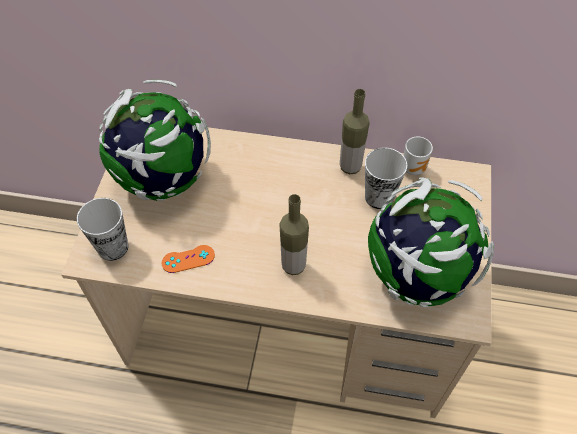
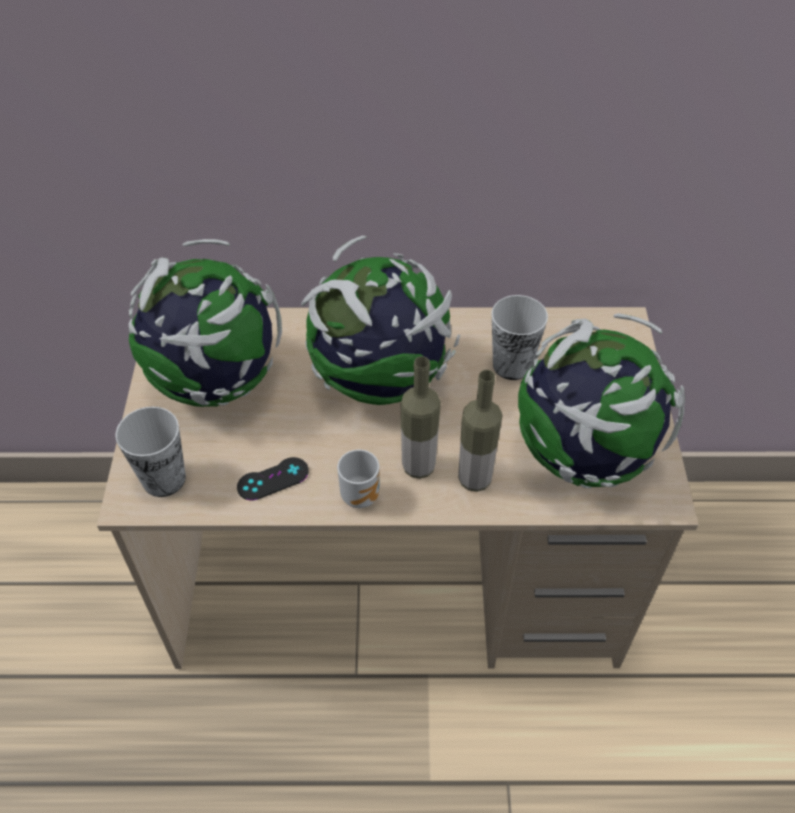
camera: 10 degrees left, 5 degrees down
orange game controller [162,245,215,273] -> black game controller [237,457,309,500]
bottle [340,89,370,174] -> bottle moved to [458,370,502,492]
mug [403,137,433,175] -> mug moved to [337,450,379,508]
none -> globe [301,236,460,405]

